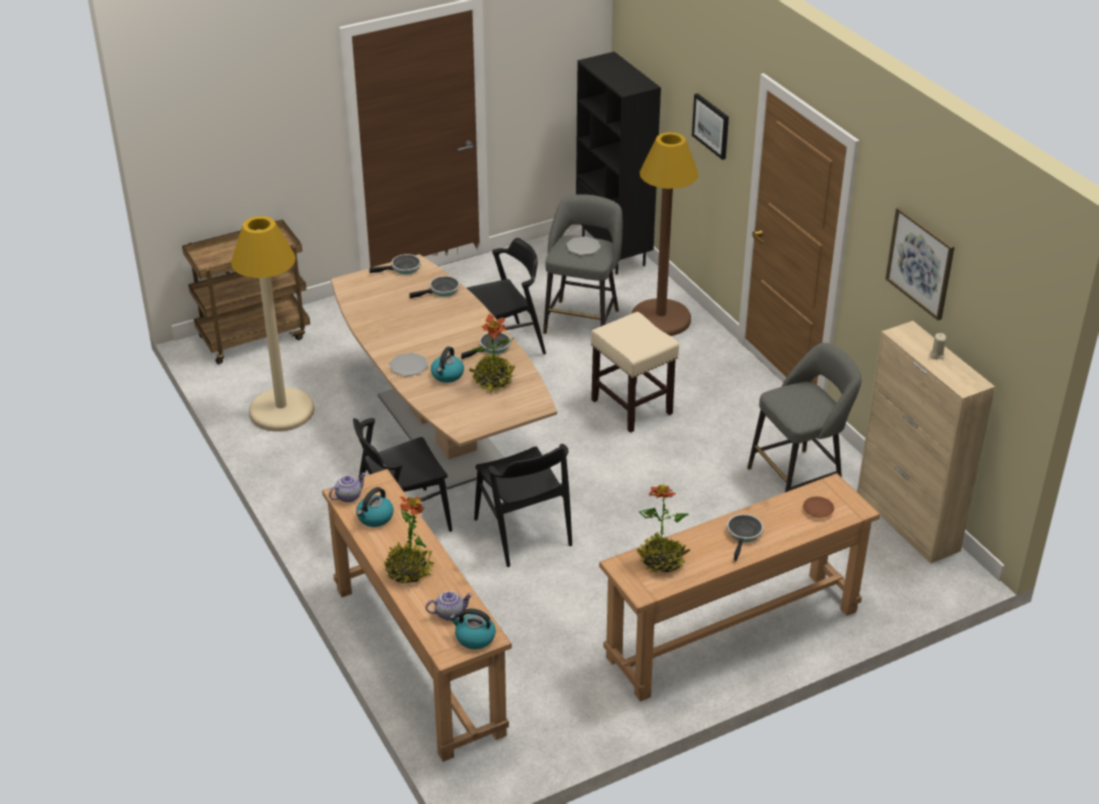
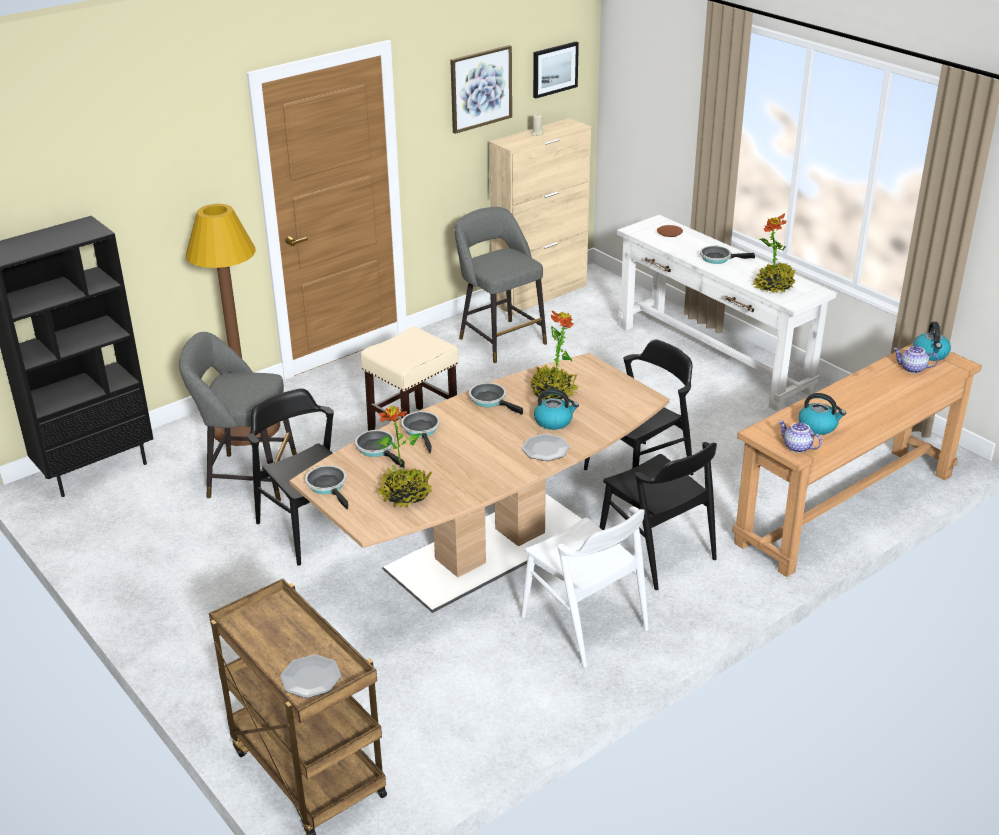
camera: 100 degrees left, 5 degrees down
beige floor lamp [231,216,315,432] -> none
potted plant [384,496,434,583] -> potted plant moved to [374,406,432,507]
teapot [426,591,473,621] -> teapot turned 45 degrees counterclockwise [893,345,938,373]
plate [566,236,601,255] -> plate moved to [280,655,341,698]
brown console table [599,473,880,702] -> white console table [617,215,837,412]
picture [692,93,729,160] -> picture moved to [533,42,579,98]
none -> frying pan [401,411,440,453]
none -> white chair [521,507,649,668]

